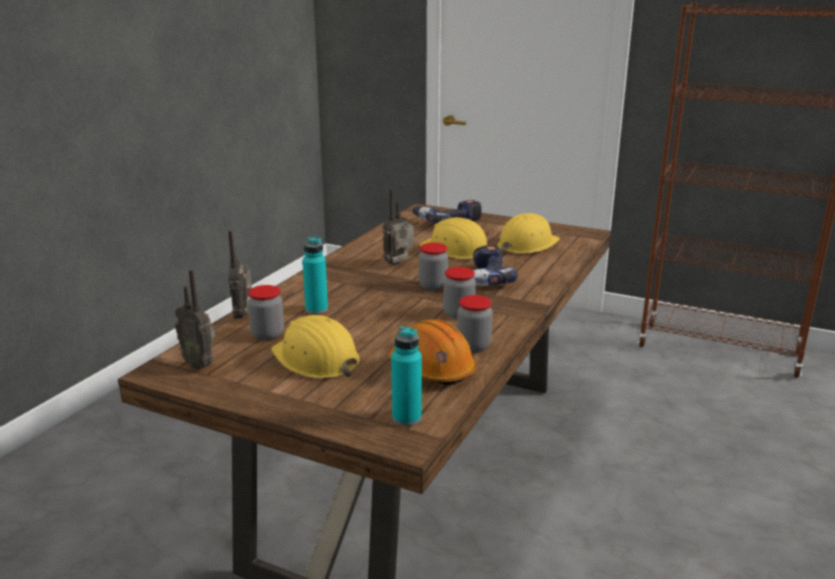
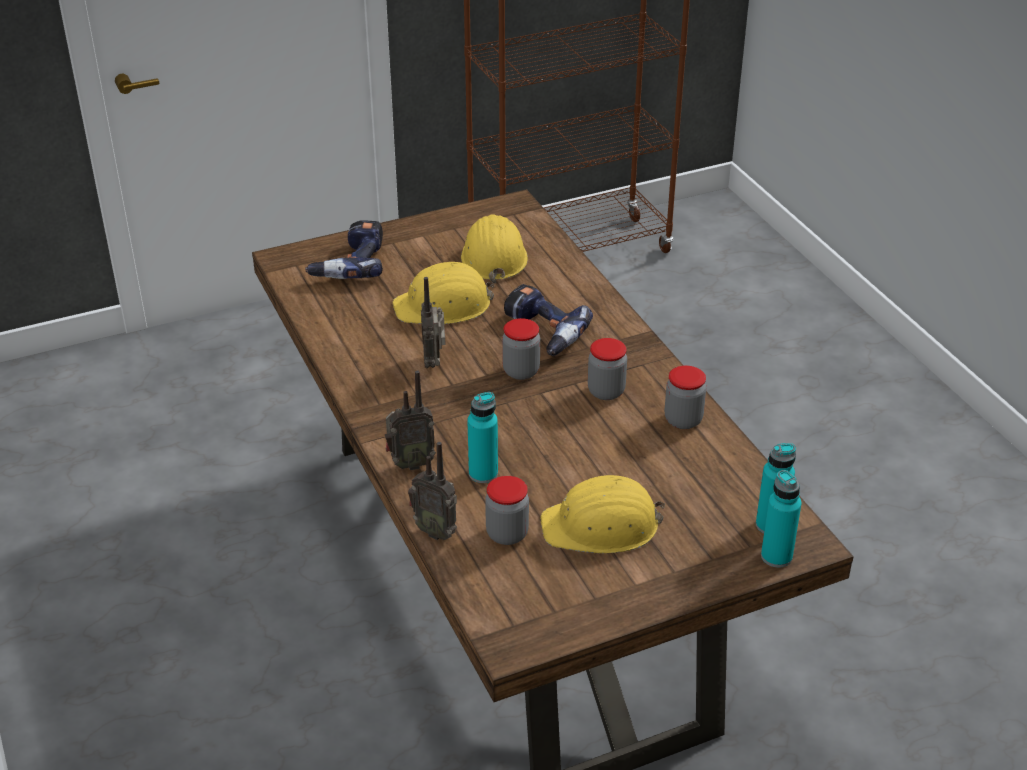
camera: 50 degrees left, 15 degrees up
radio [175,269,215,370] -> radio moved to [385,370,436,470]
orange hard hat [389,319,477,385] -> none
none -> turquoise bottle [761,470,801,568]

